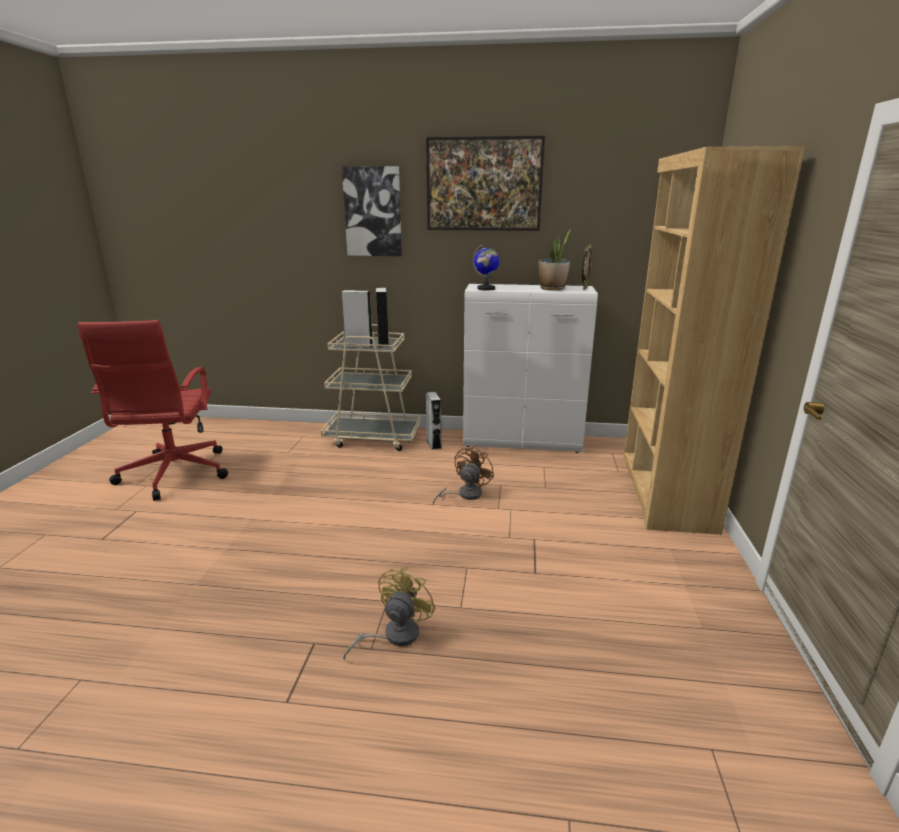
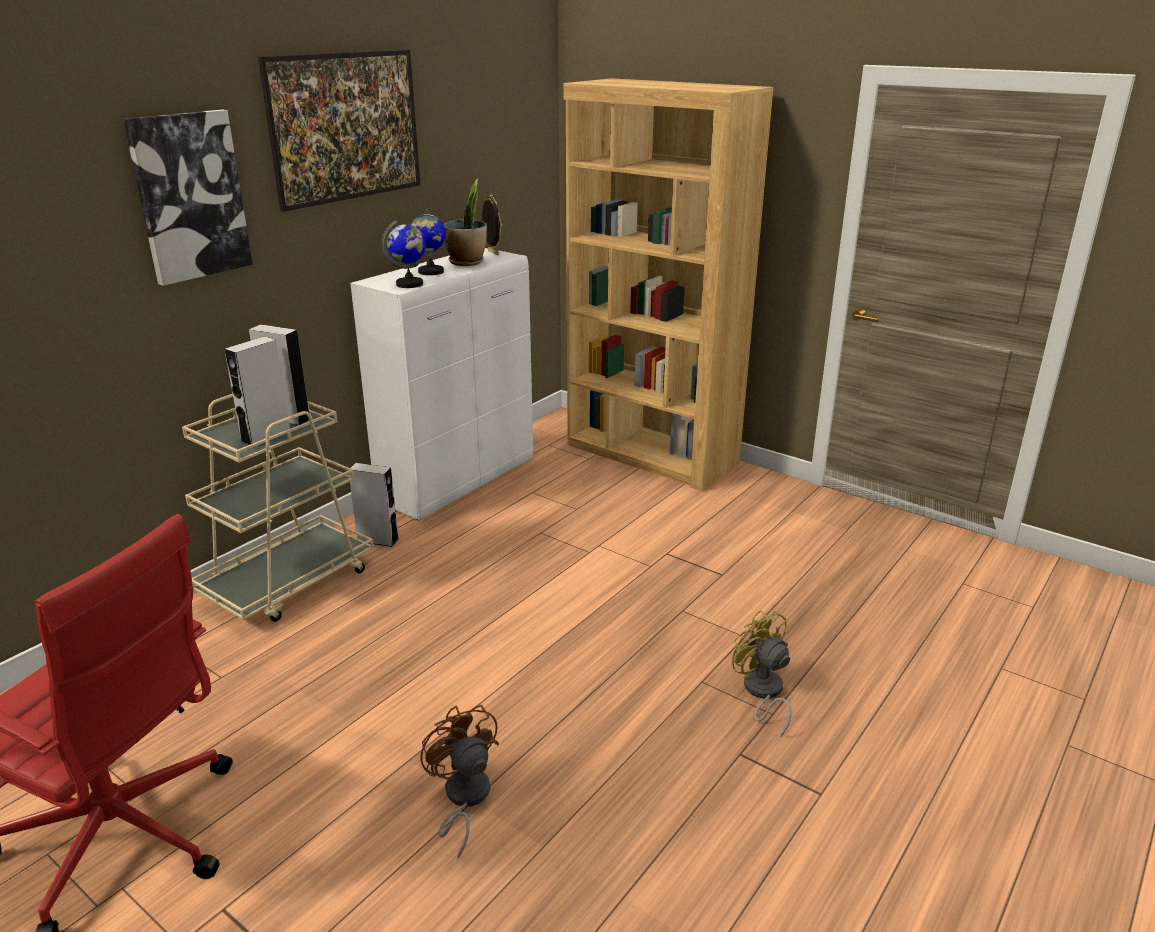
camera: 60 degrees left, 5 degrees up
brown fan [433,446,494,505] -> brown fan moved to [420,704,499,859]
none -> globe [411,208,446,275]

